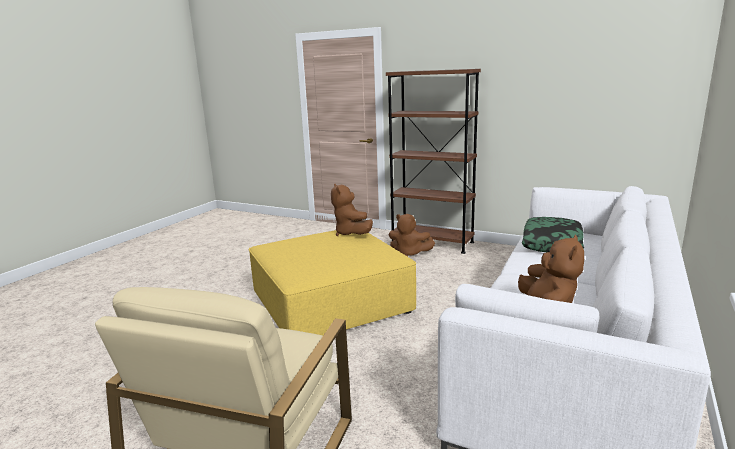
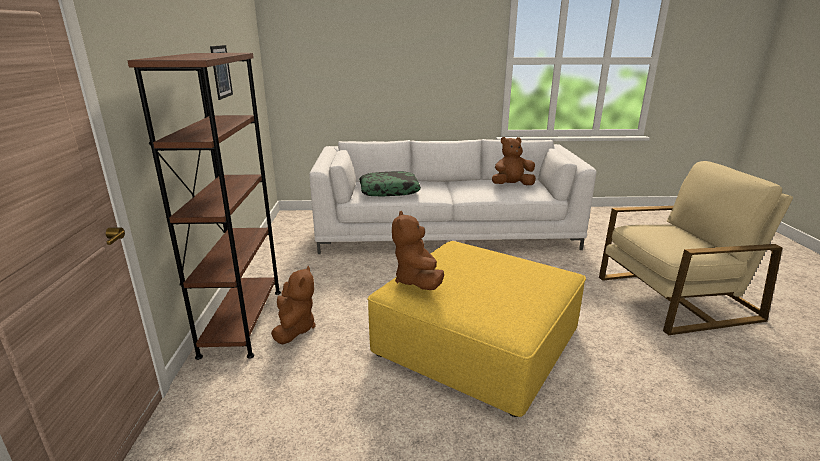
camera: 120 degrees left, 5 degrees up
brown plush toy [331,183,373,236] -> brown plush toy turned 135 degrees clockwise [392,211,444,290]
none -> picture [210,45,233,100]

